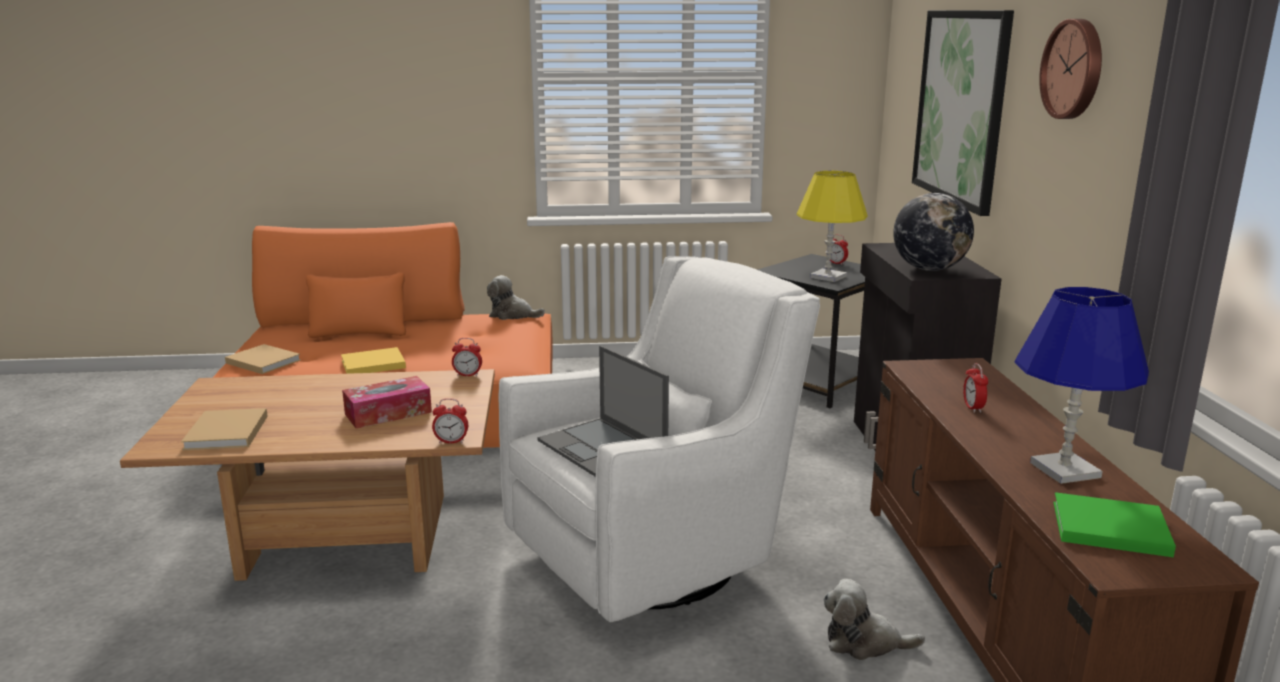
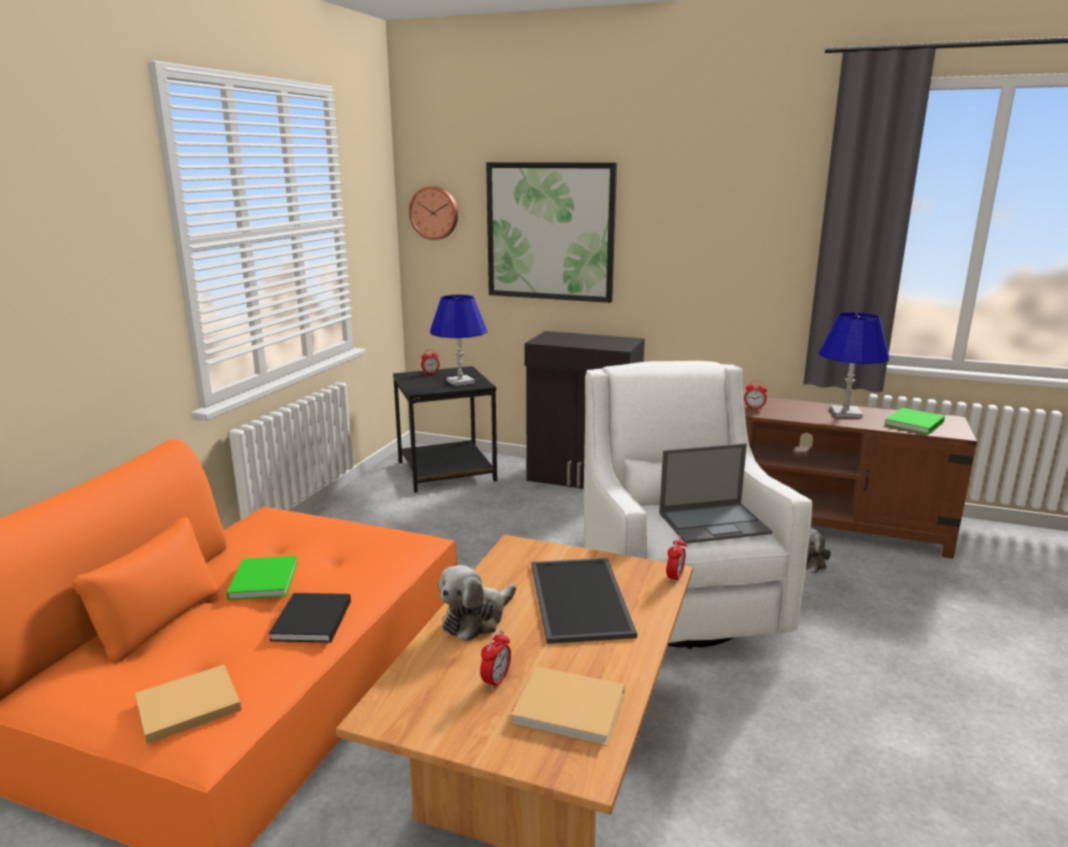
camera: 65 degrees left, 0 degrees up
yellow book [341,347,406,374] -> black book [269,593,351,643]
tissue box [342,376,432,428] -> tray [532,558,637,644]
alarm clock [452,338,482,377] -> alarm clock moved to [480,630,511,690]
plush toy [487,275,545,320] -> plush toy moved to [438,565,516,641]
yellow table lamp [797,171,868,282] -> blue table lamp [430,295,487,386]
globe [893,193,974,271] -> none
wall clock [1039,19,1102,119] -> wall clock moved to [409,186,458,240]
none -> green book [227,556,298,600]

